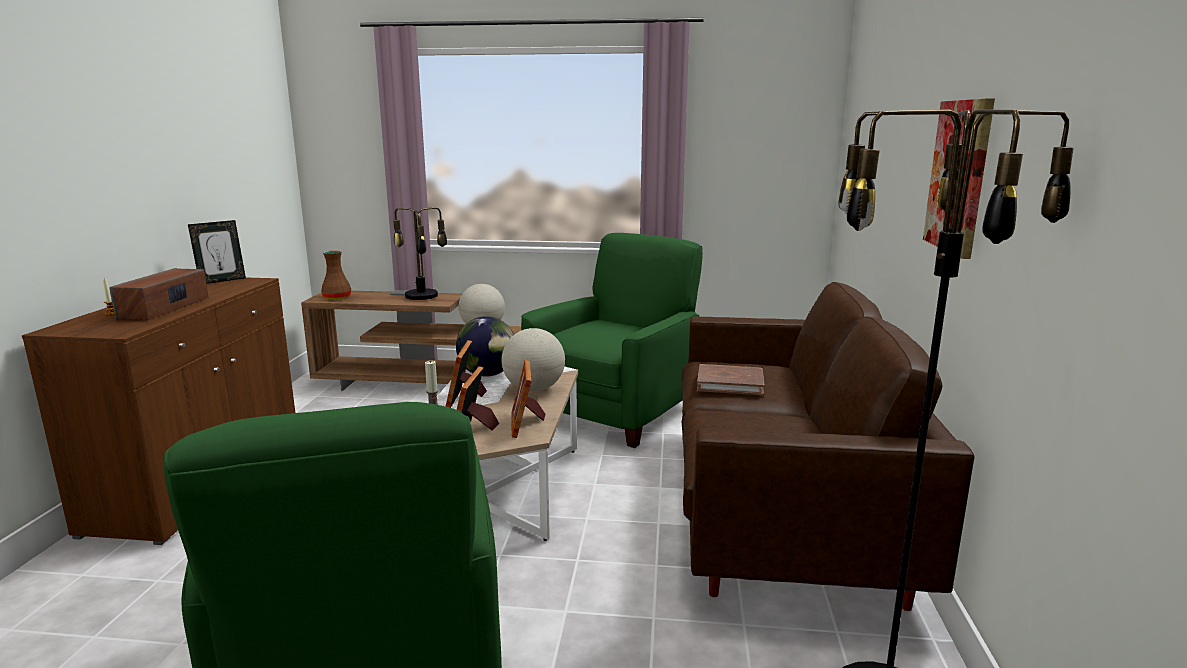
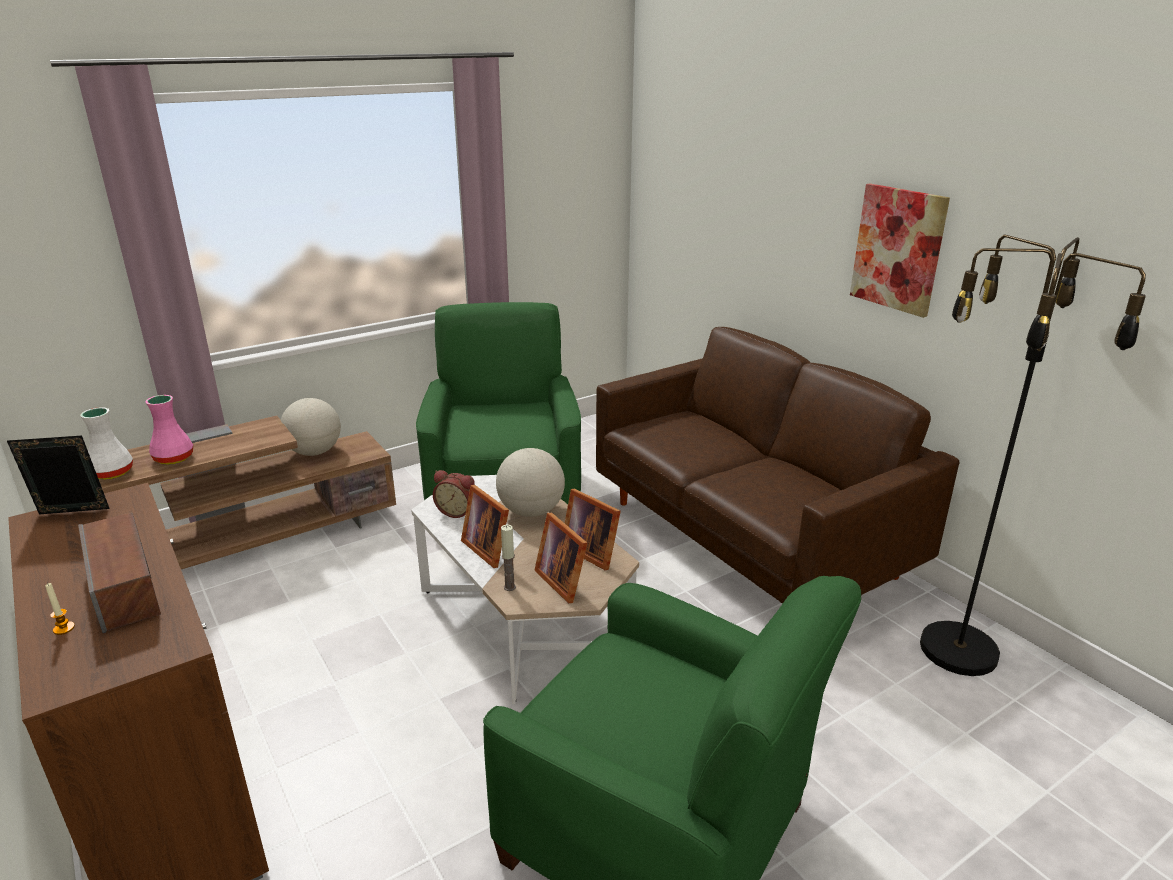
camera: 40 degrees left, 10 degrees up
picture frame [188,220,246,284] -> picture frame turned 105 degrees counterclockwise [7,436,110,515]
brown vase [321,251,351,300] -> white vase [80,407,133,480]
table lamp [393,207,447,300] -> none
globe [456,316,514,377] -> alarm clock [433,470,475,518]
brown book [697,364,765,395] -> none
none -> pink vase [145,395,193,465]

